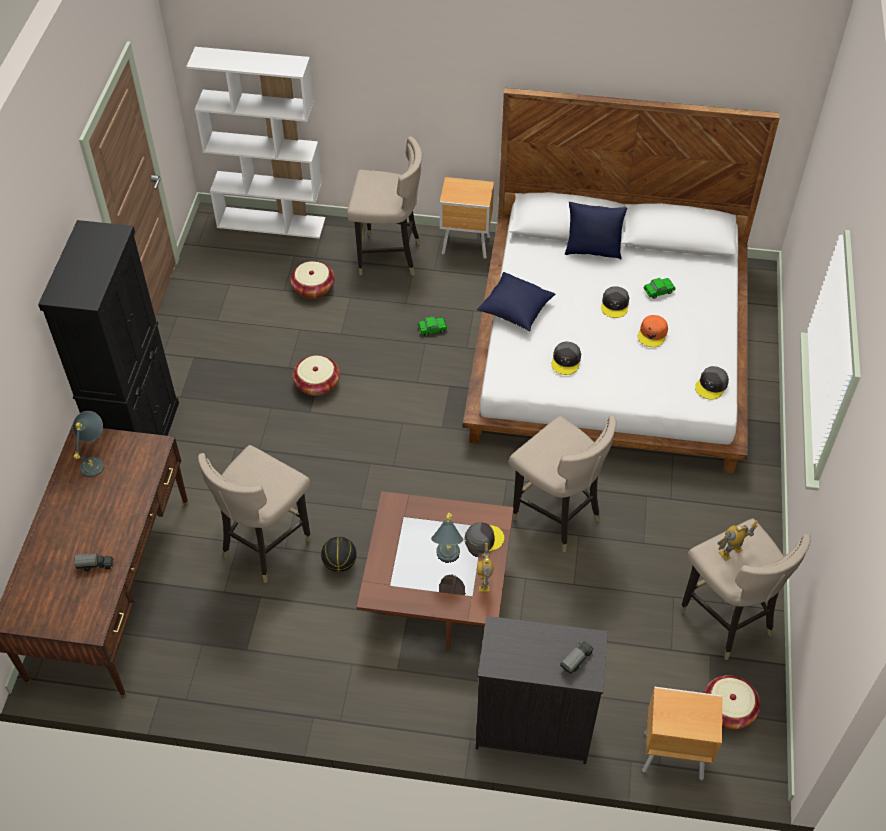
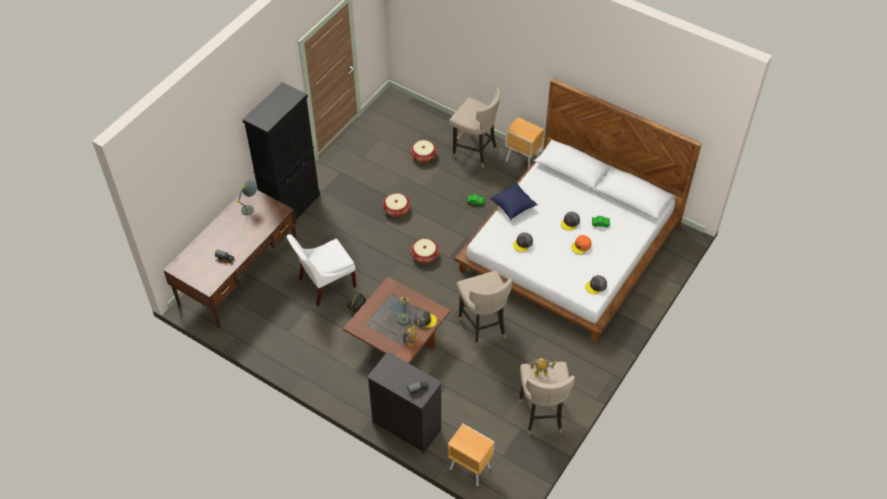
camera: 25 degrees right, 0 degrees up
white bookcase [186,47,326,239] -> none
beige stool [198,445,311,583] -> white chair [287,234,356,306]
blue pillow [565,202,628,259] -> none
basket [704,675,760,729] -> basket moved to [411,239,439,263]

